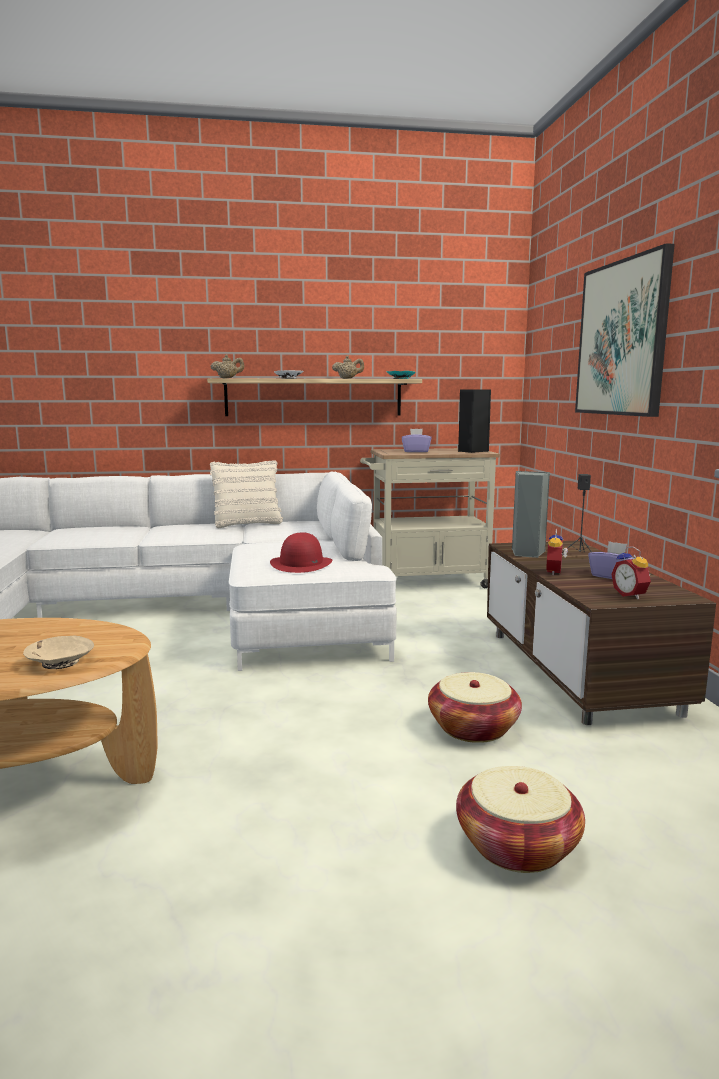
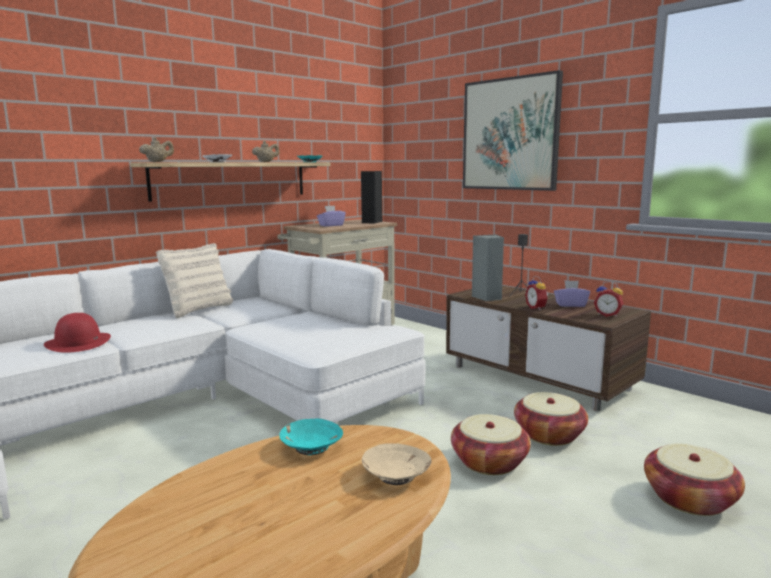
camera: 35 degrees left, 0 degrees up
red hat [270,532,333,573] -> red hat moved to [44,313,111,353]
none -> turquoise bowl [279,418,343,455]
none -> basket [451,414,531,475]

